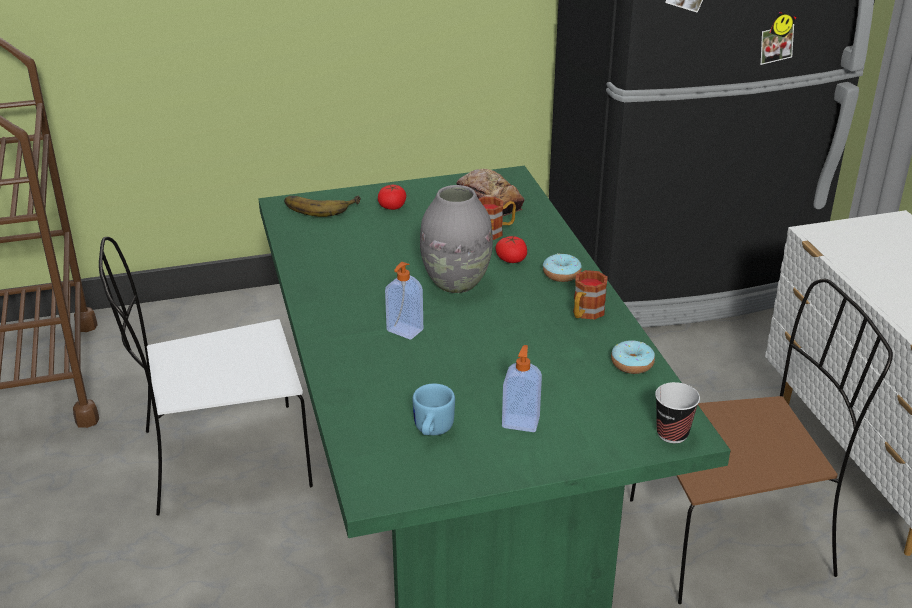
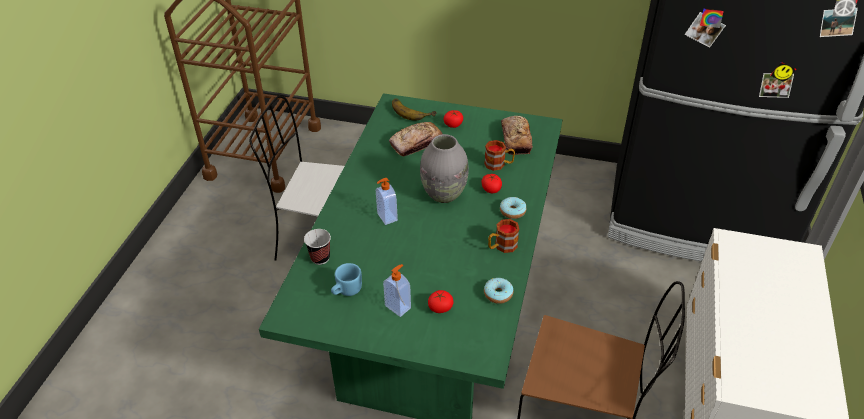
camera: 30 degrees right, 10 degrees up
cup [655,382,700,443] -> cup moved to [304,229,331,265]
none -> bread [389,122,443,156]
none -> tomato [428,290,453,313]

